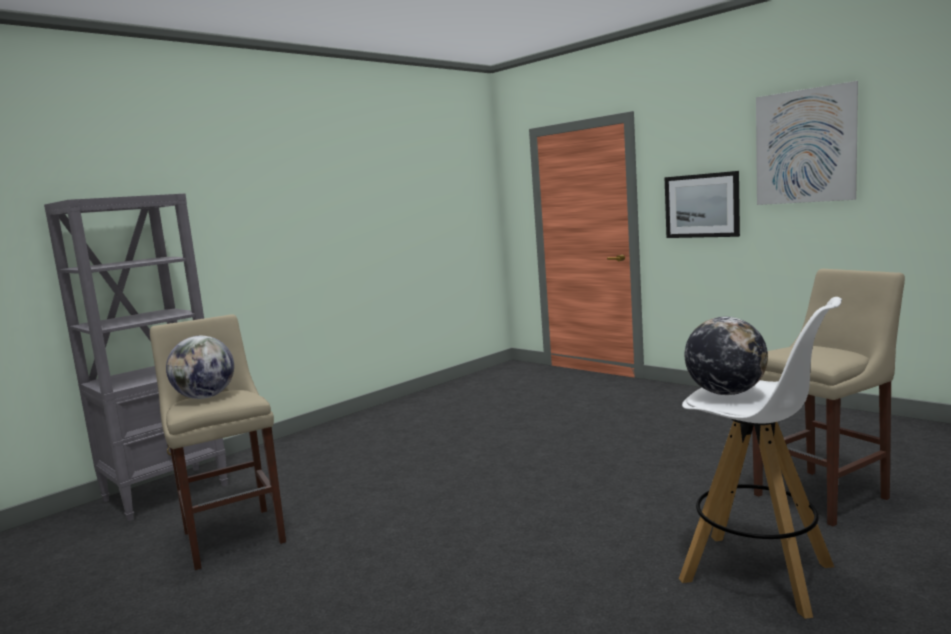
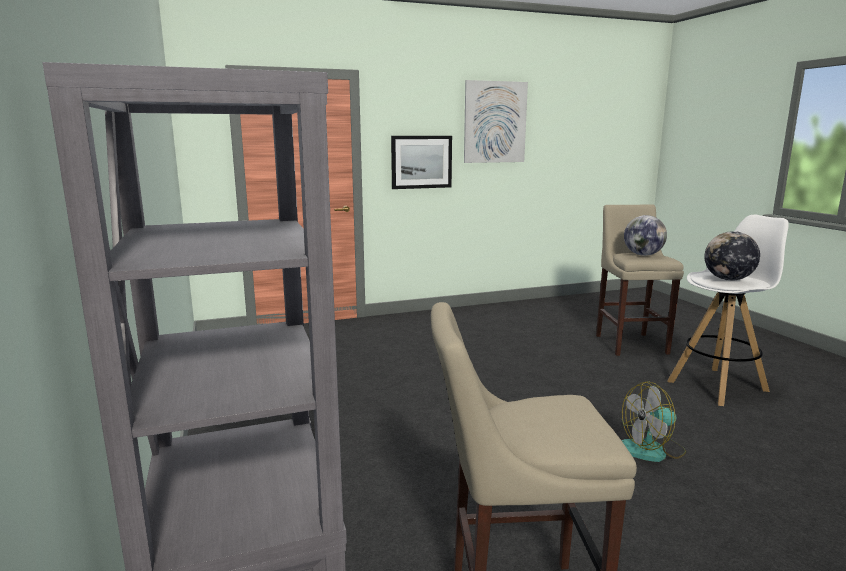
camera: 65 degrees left, 5 degrees up
globe [166,336,234,399] -> globe moved to [624,215,667,256]
none -> fan [621,381,686,462]

